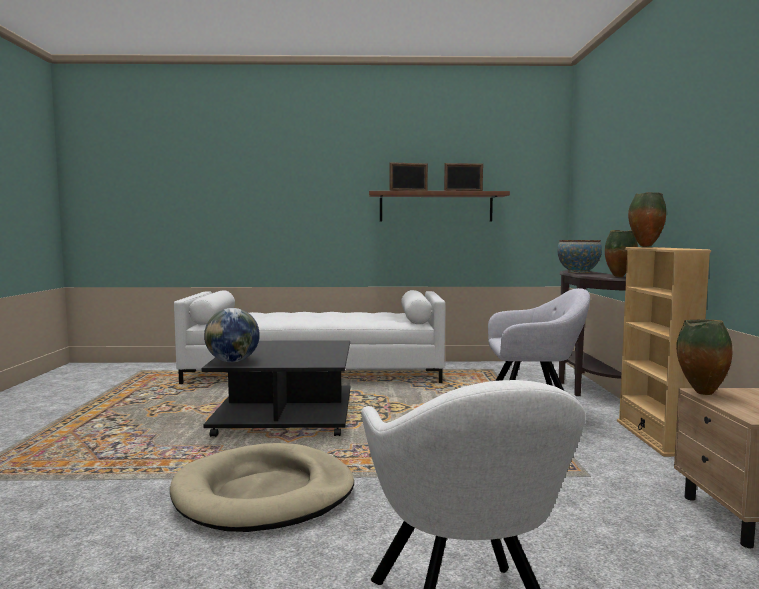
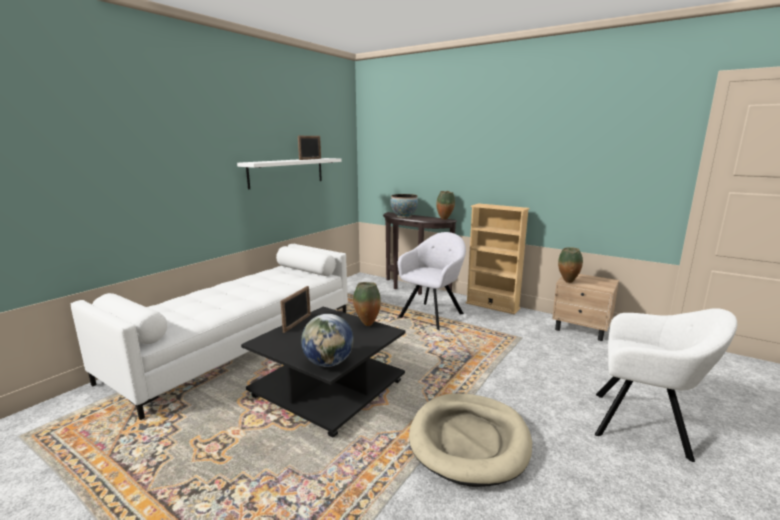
camera: 55 degrees left, 10 degrees up
brown shelf [369,191,510,222] -> white shelf [237,158,342,189]
picture frame [390,162,428,191] -> picture frame moved to [280,286,311,333]
vase [628,192,666,247] -> vase moved to [353,282,381,326]

